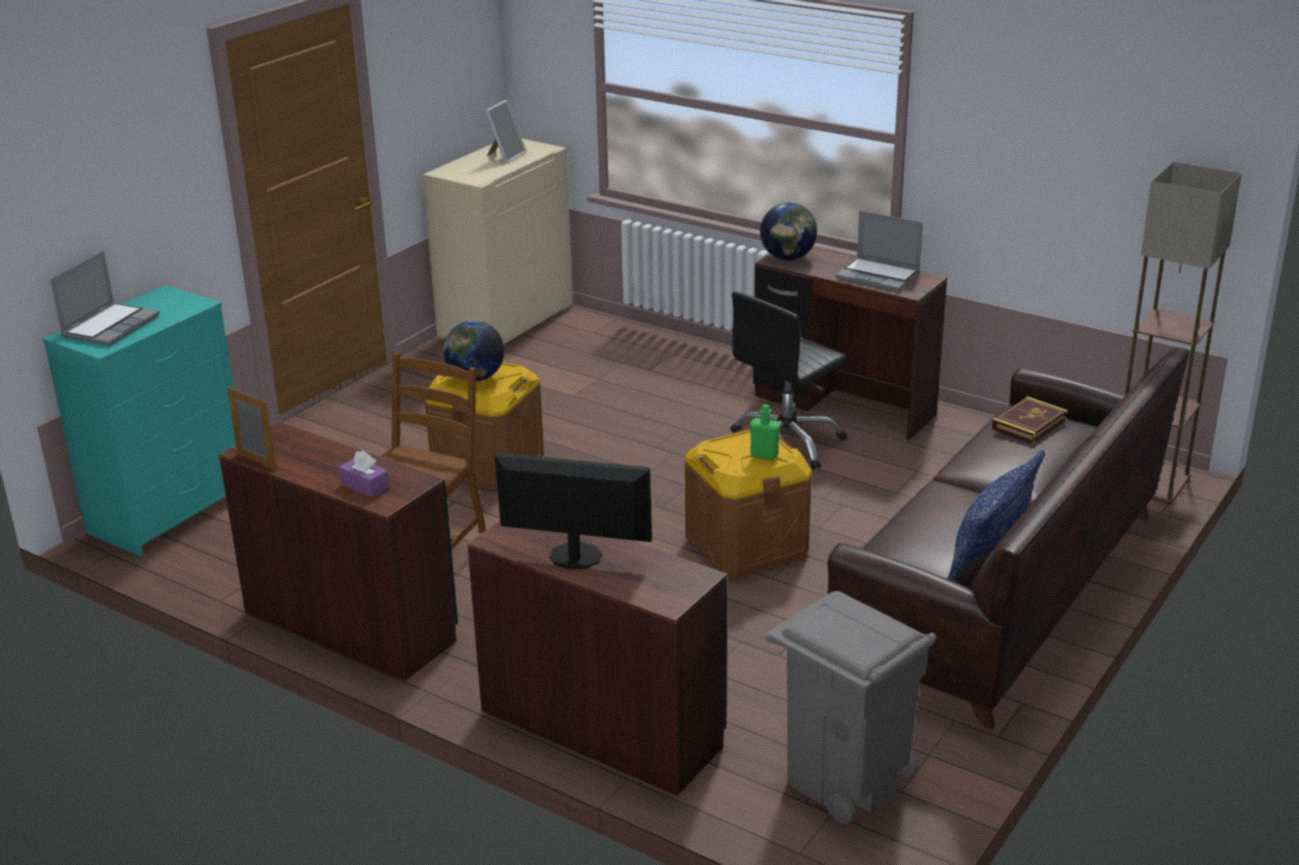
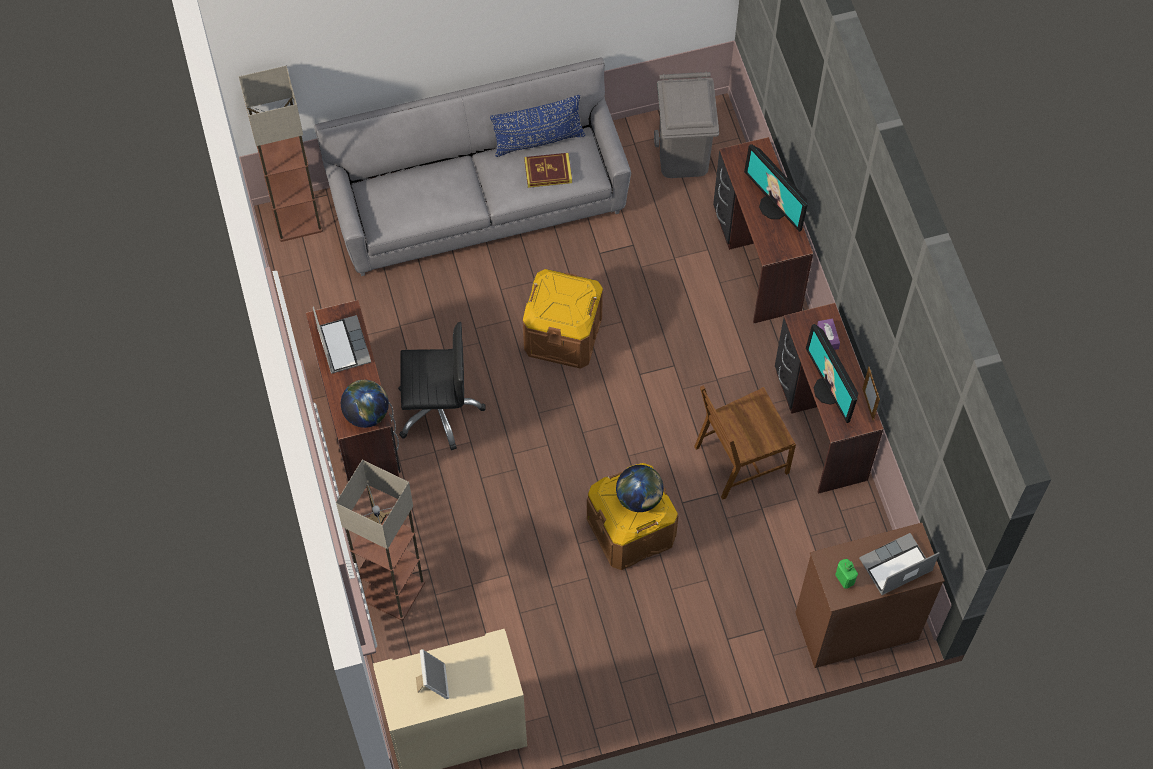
camera: 140 degrees left, 35 degrees up
turquoise dresser [42,285,236,557] -> brown dresser [795,523,945,668]
picture frame [485,100,526,163] -> picture frame turned 105 degrees clockwise [416,649,449,699]
green bottle [750,404,780,460] -> green bottle moved to [835,559,858,589]
brown sofa [828,347,1189,729] -> grey sofa [314,58,631,276]
book [992,396,1068,444] -> book moved to [524,153,572,188]
none -> floor lamp [336,460,425,621]
none -> monitor [806,324,858,423]

